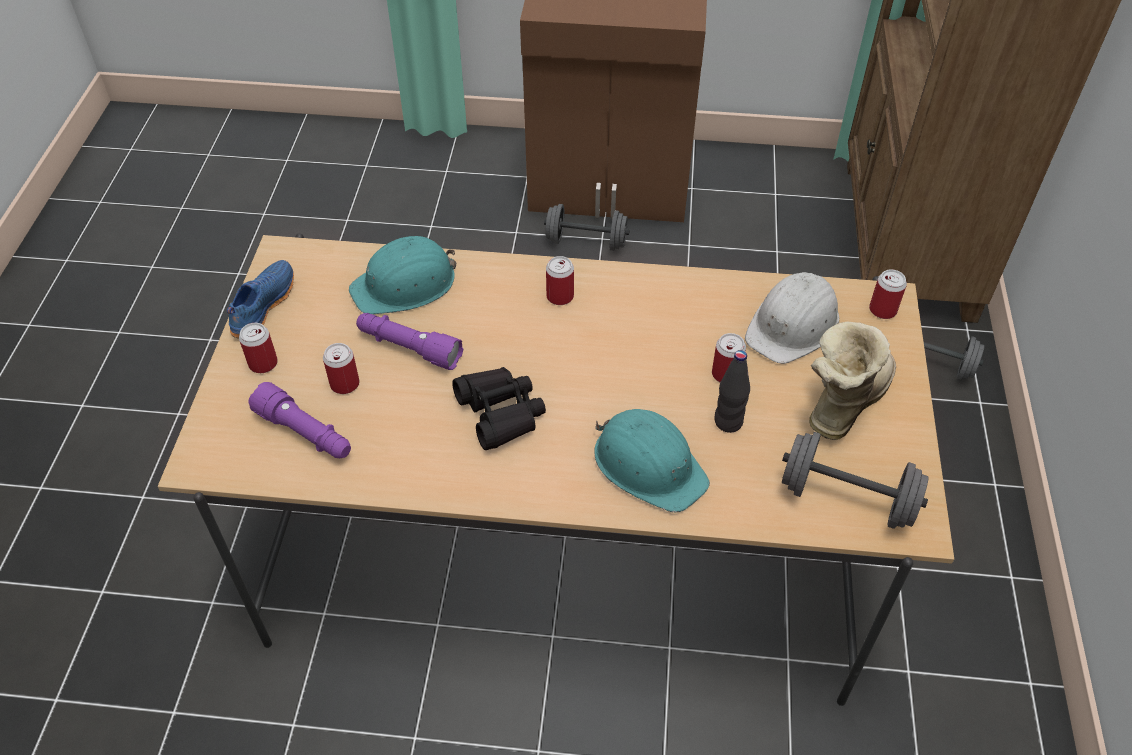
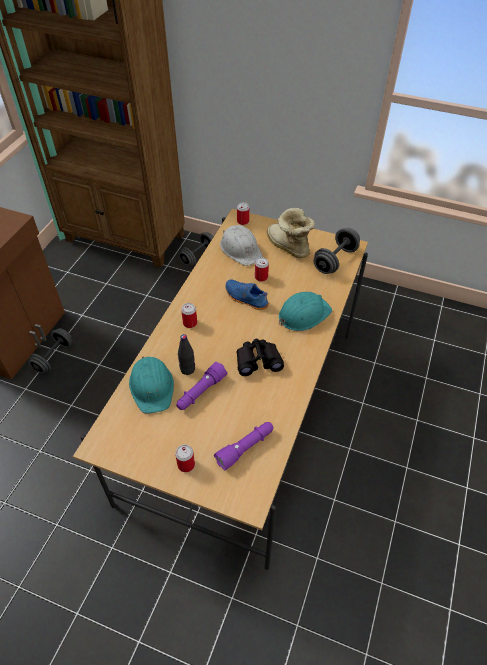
camera: 75 degrees left, 0 degrees up
blue shoe [227,260,294,339] -> blue shoe moved to [225,280,269,310]
can [323,343,359,394] -> none
black bottle [715,350,750,433] -> black bottle moved to [178,334,195,375]

